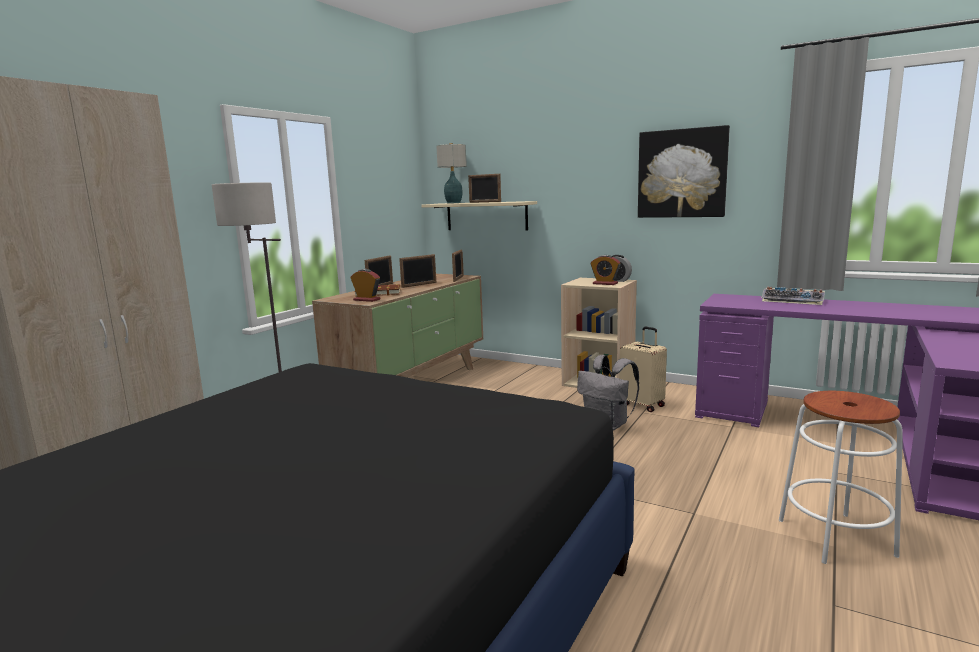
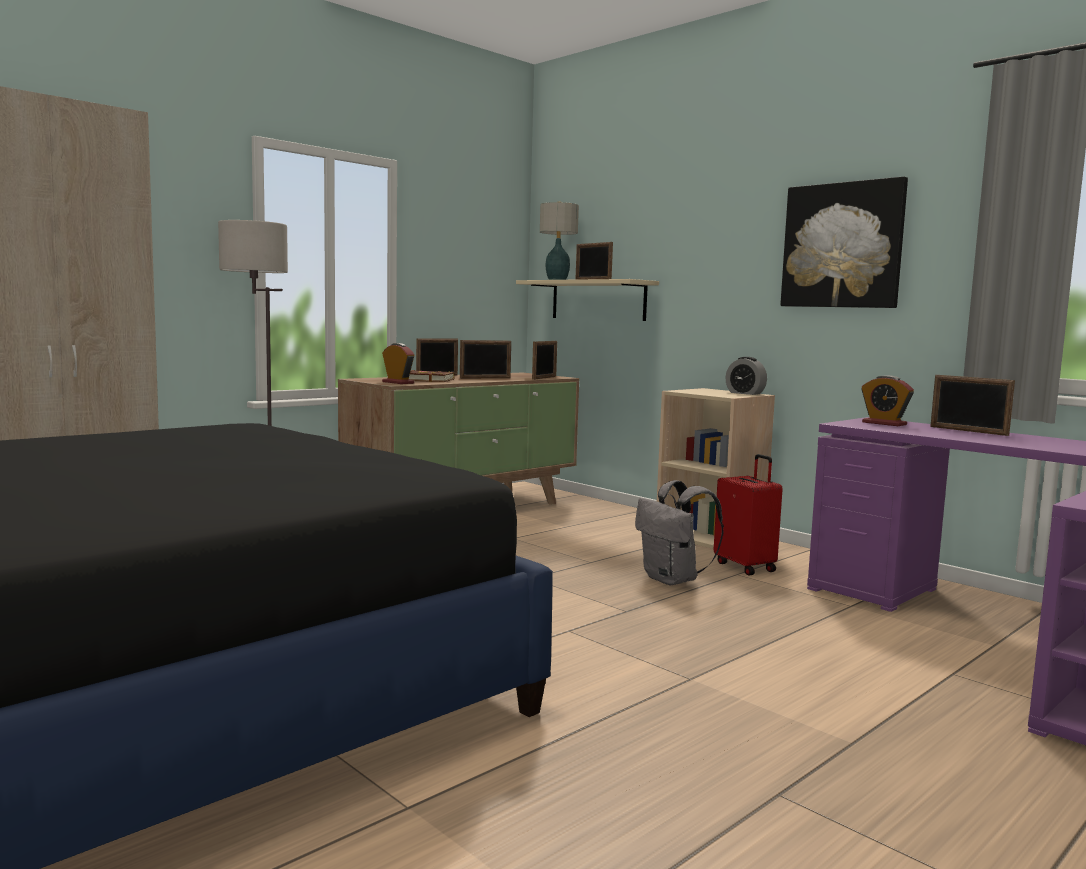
camera: 15 degrees right, 5 degrees down
alarm clock [591,255,621,285] -> alarm clock moved to [861,375,914,426]
beige suitcase [619,327,667,412] -> red suitcase [714,454,783,575]
keyboard [761,287,825,305] -> picture frame [930,375,1015,436]
white stool [779,391,903,564] -> none

